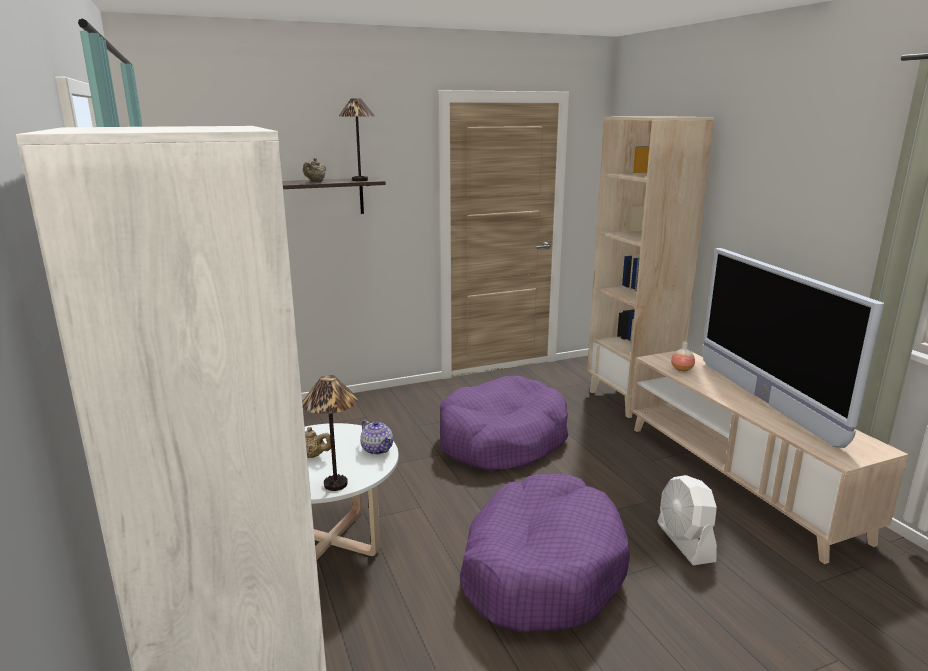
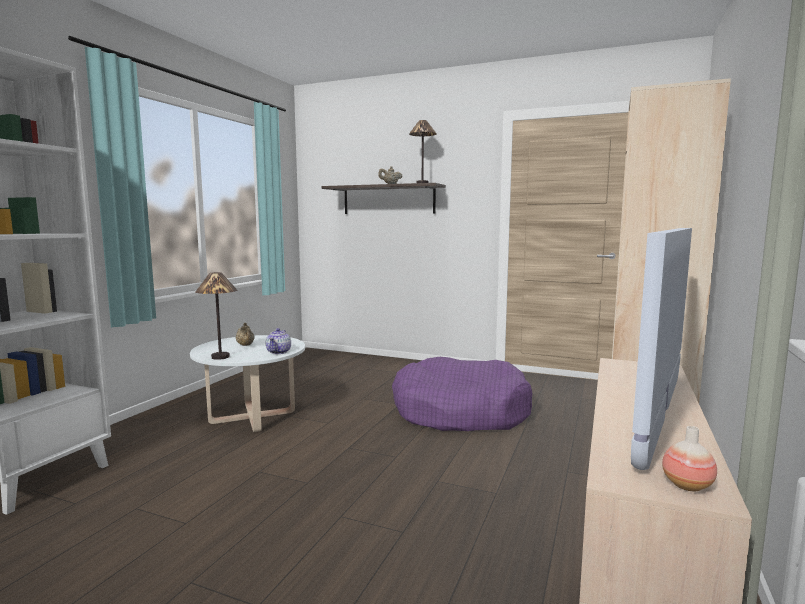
camera: 45 degrees right, 10 degrees down
purple dog bed [460,474,630,632] -> none
white fan [658,475,717,565] -> none
vase [671,342,695,371] -> vase moved to [662,426,717,491]

